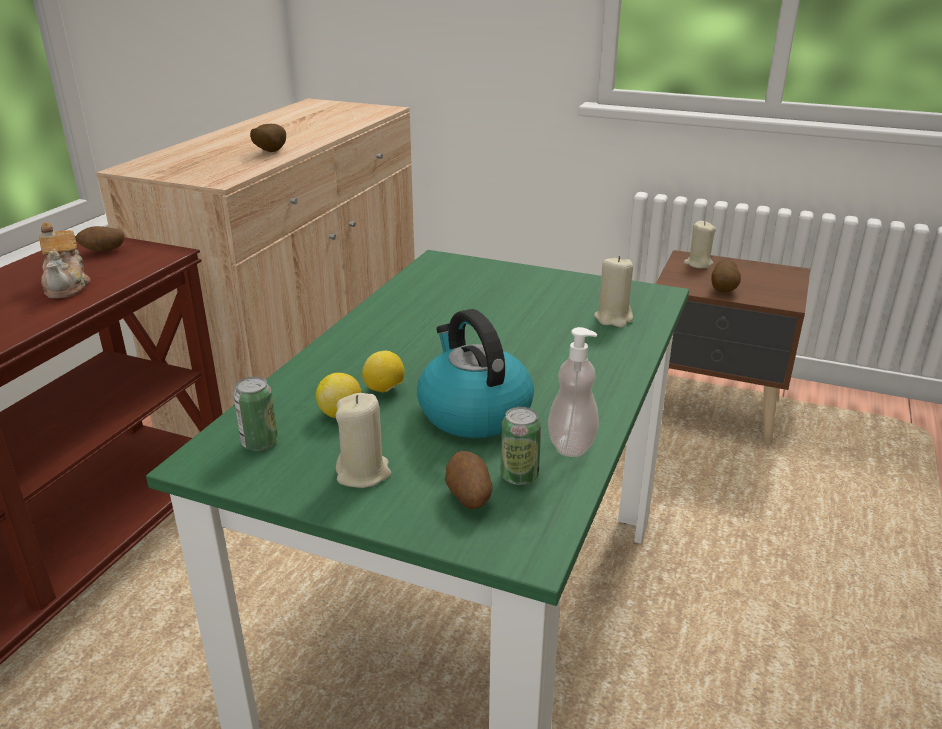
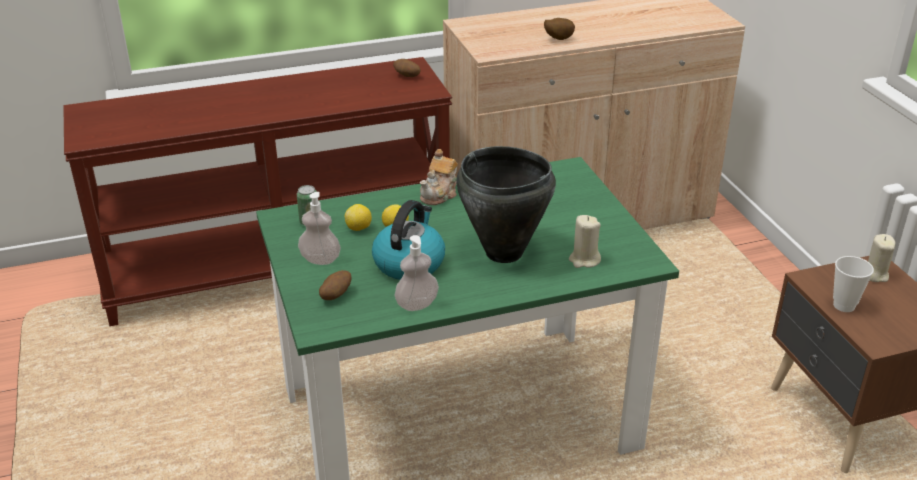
camera: 50 degrees right, 5 degrees up
teapot [39,222,90,298] -> teapot moved to [420,149,458,205]
beige candle [336,393,391,488] -> soap dispenser [298,192,341,265]
can [500,407,541,485] -> none
potato [711,259,741,293] -> cup [833,256,874,312]
none -> black cooking pot [456,146,556,263]

